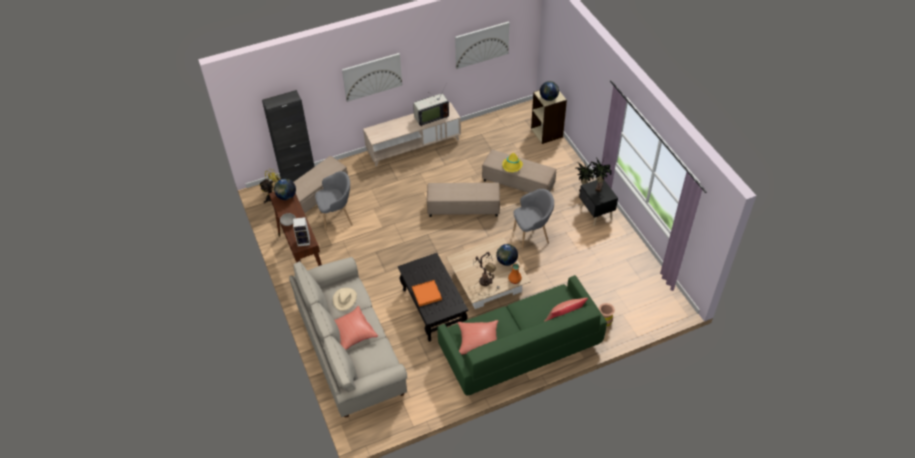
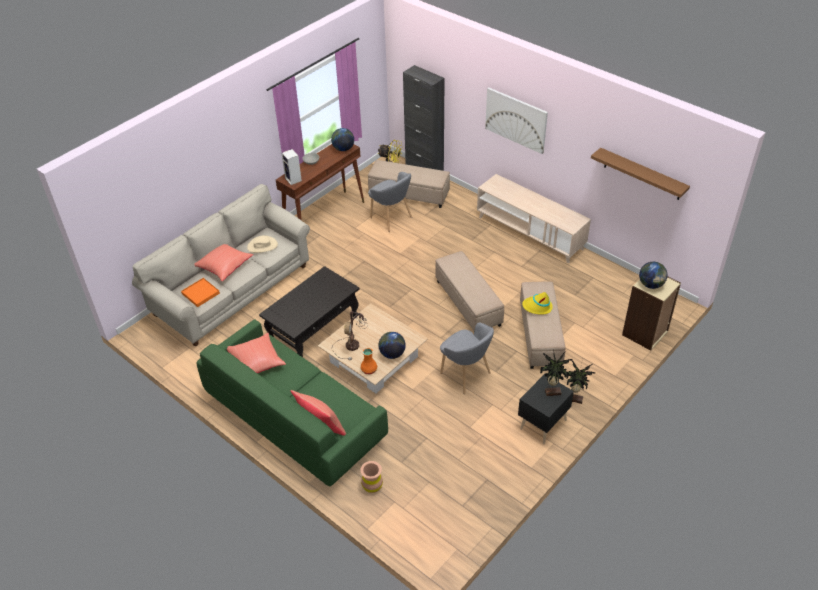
camera: 65 degrees right, 5 degrees down
orange tray [412,280,442,307] -> orange tray moved to [181,278,220,307]
television [413,91,449,126] -> none
picture [455,21,509,69] -> brown shelf [591,148,690,200]

